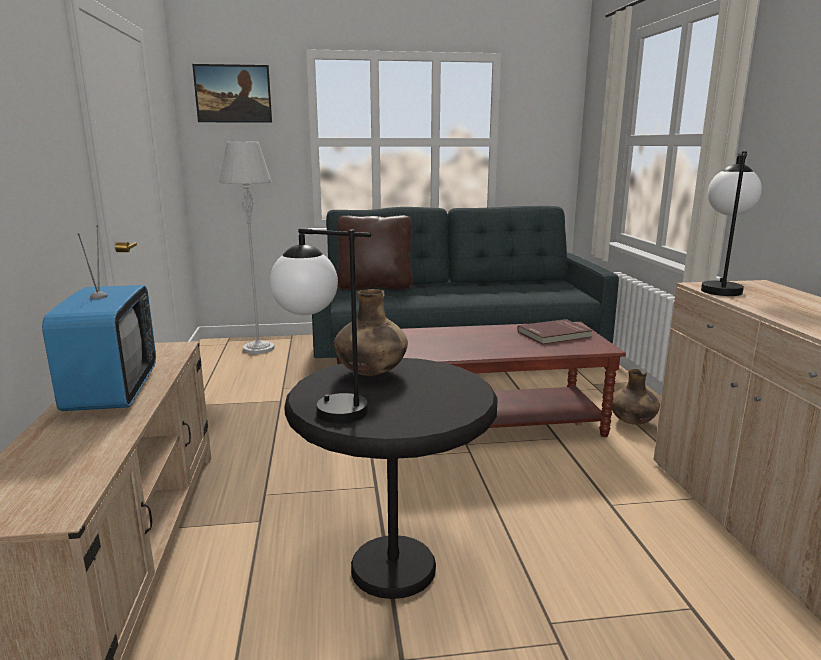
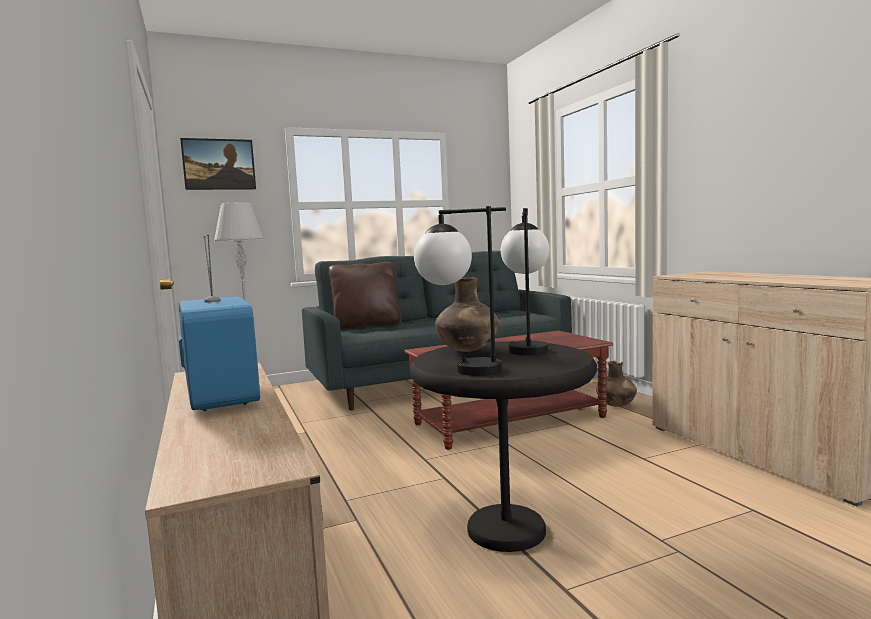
camera: 15 degrees left, 10 degrees down
red book [517,319,593,344] -> none
table lamp [701,152,762,296] -> table lamp moved to [501,208,549,356]

